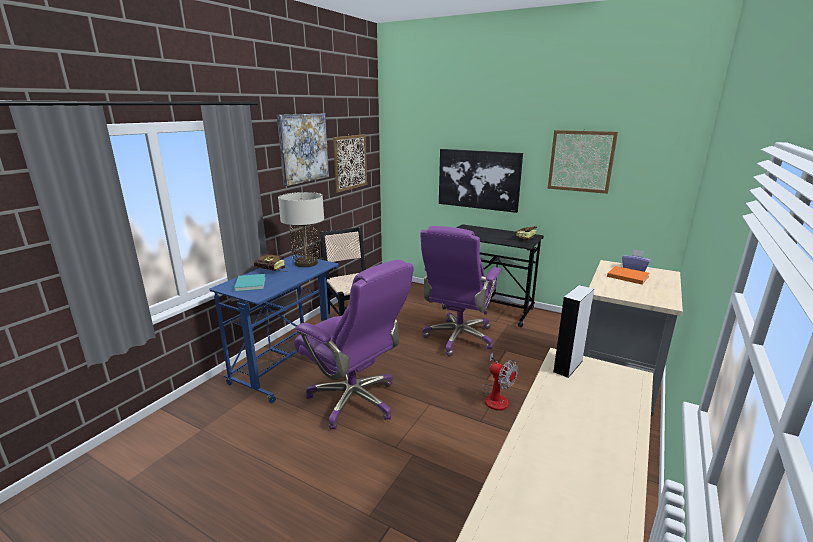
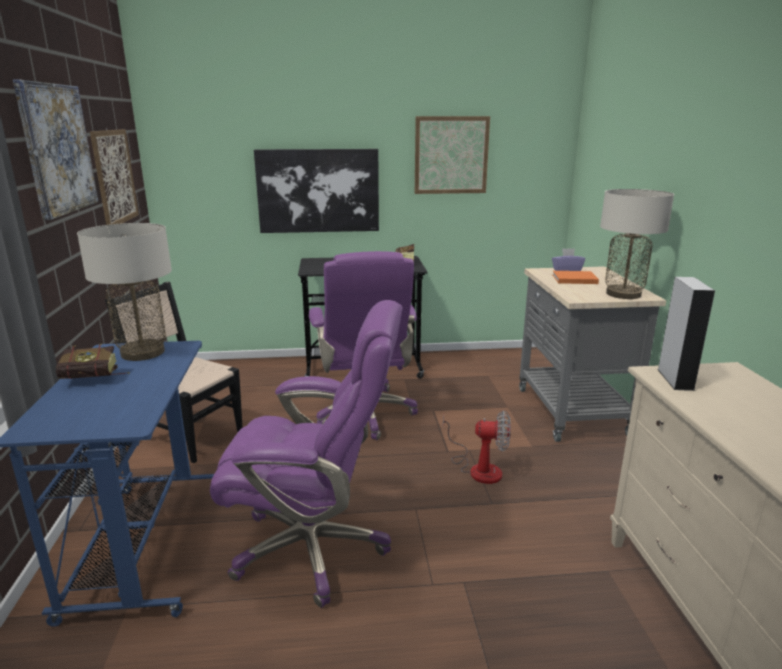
camera: 35 degrees left, 0 degrees up
turquoise book [234,274,266,292] -> none
none -> table lamp [600,189,674,299]

